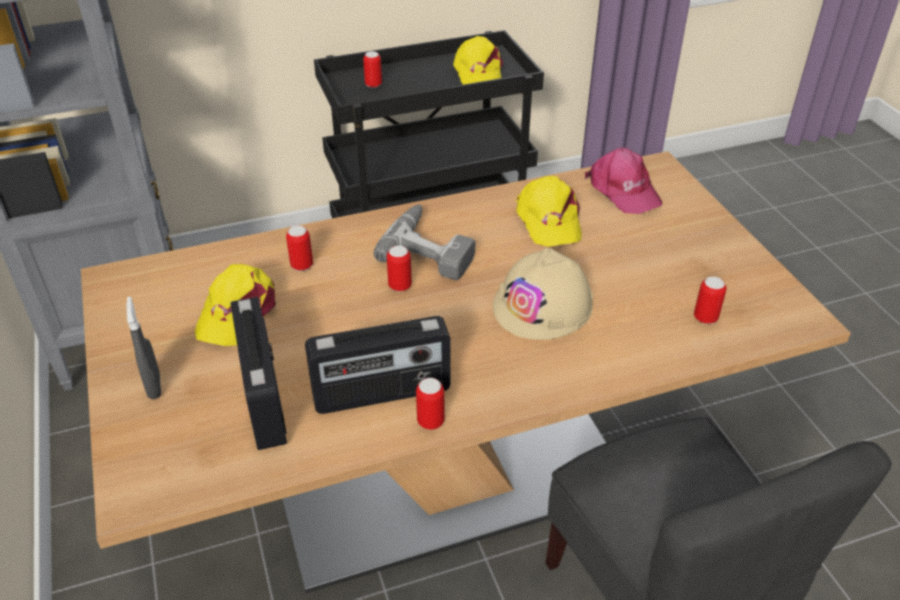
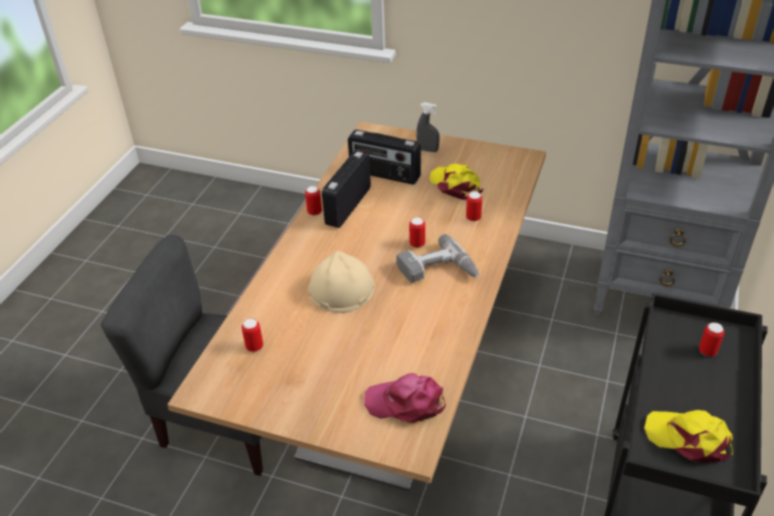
camera: 130 degrees right, 0 degrees up
yellow cap [516,176,582,247] -> none

